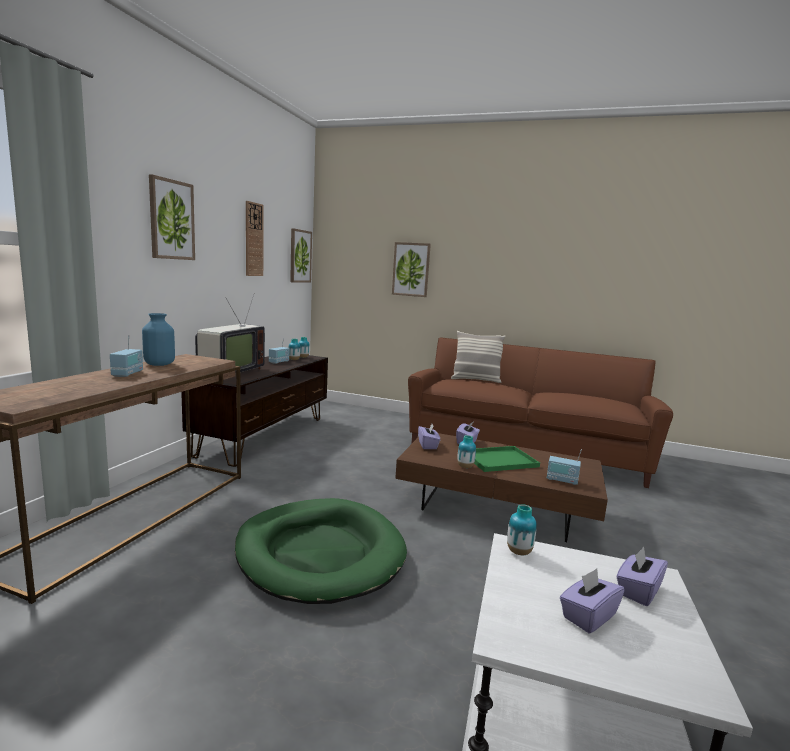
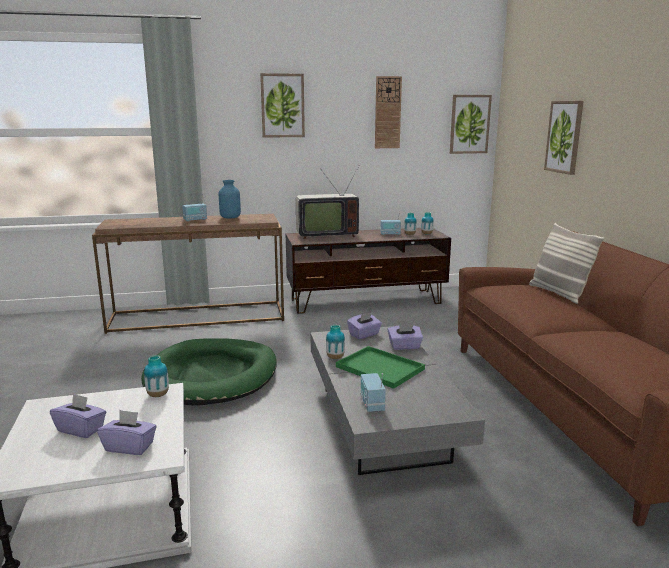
camera: 60 degrees right, 5 degrees up
brown coffee table [395,433,608,542] -> grey coffee table [310,326,485,475]

